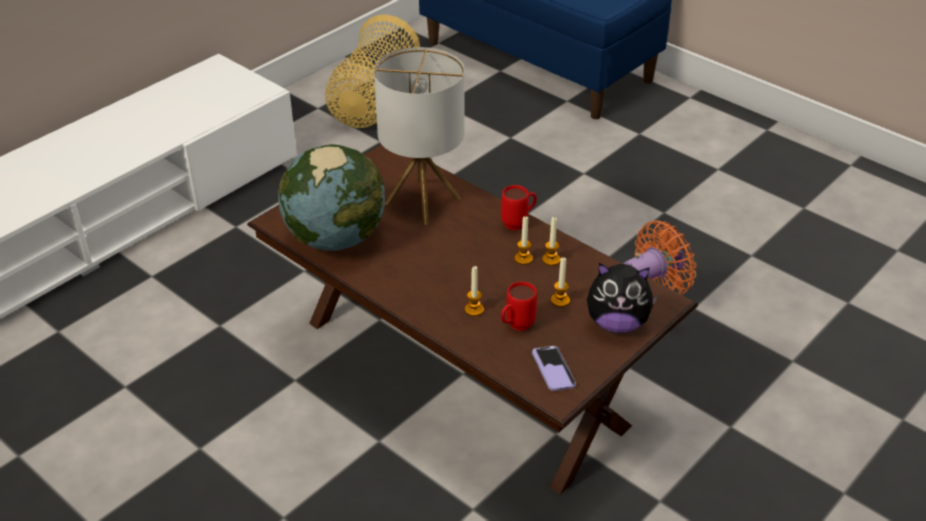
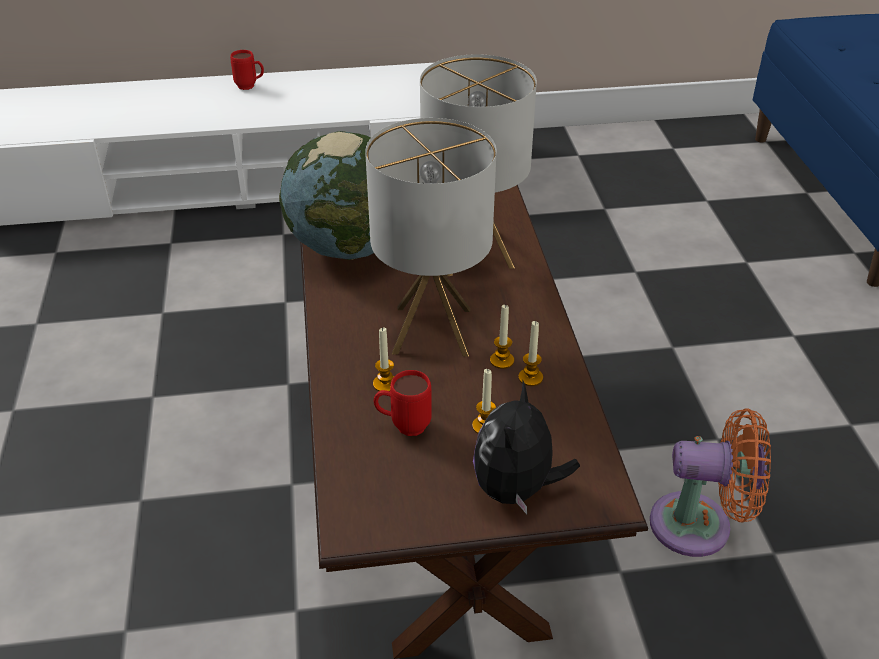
camera: 40 degrees right, 0 degrees up
basket [325,15,420,128] -> none
red mug [501,185,537,230] -> red mug moved to [230,50,264,90]
phone [532,346,576,391] -> none
plush toy [587,263,658,333] -> plush toy turned 60 degrees clockwise [473,381,580,514]
none -> table lamp [365,118,496,357]

